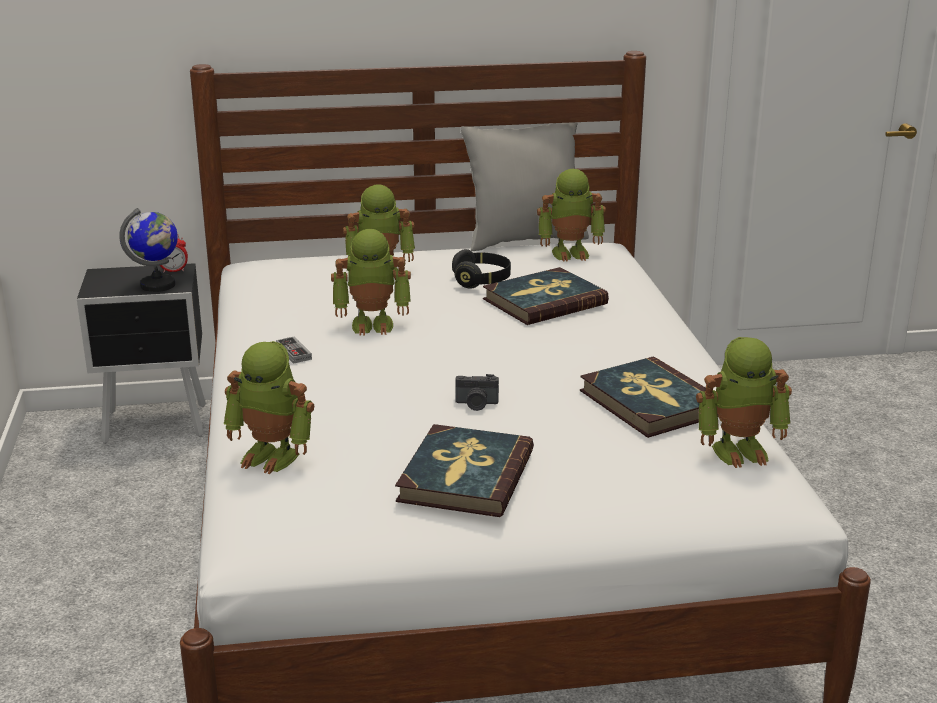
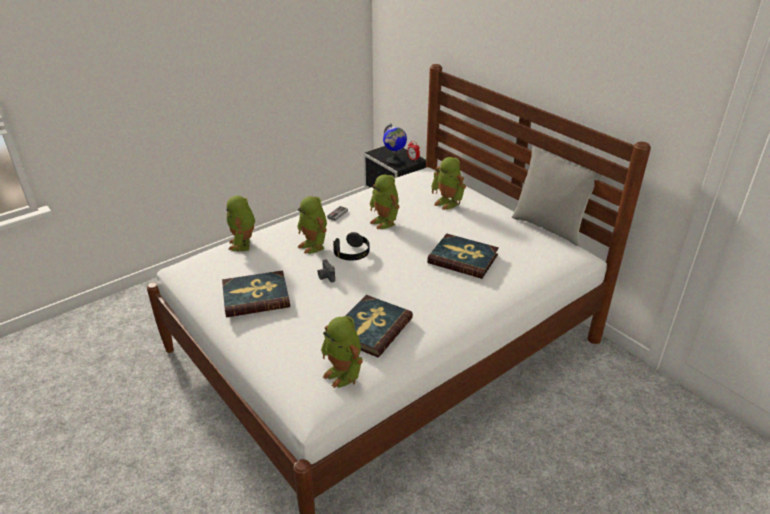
camera: 60 degrees right, 10 degrees up
black headphones [452,249,511,289] -> black headphones moved to [333,232,370,261]
toy robot [537,169,606,262] -> toy robot moved to [297,196,327,254]

